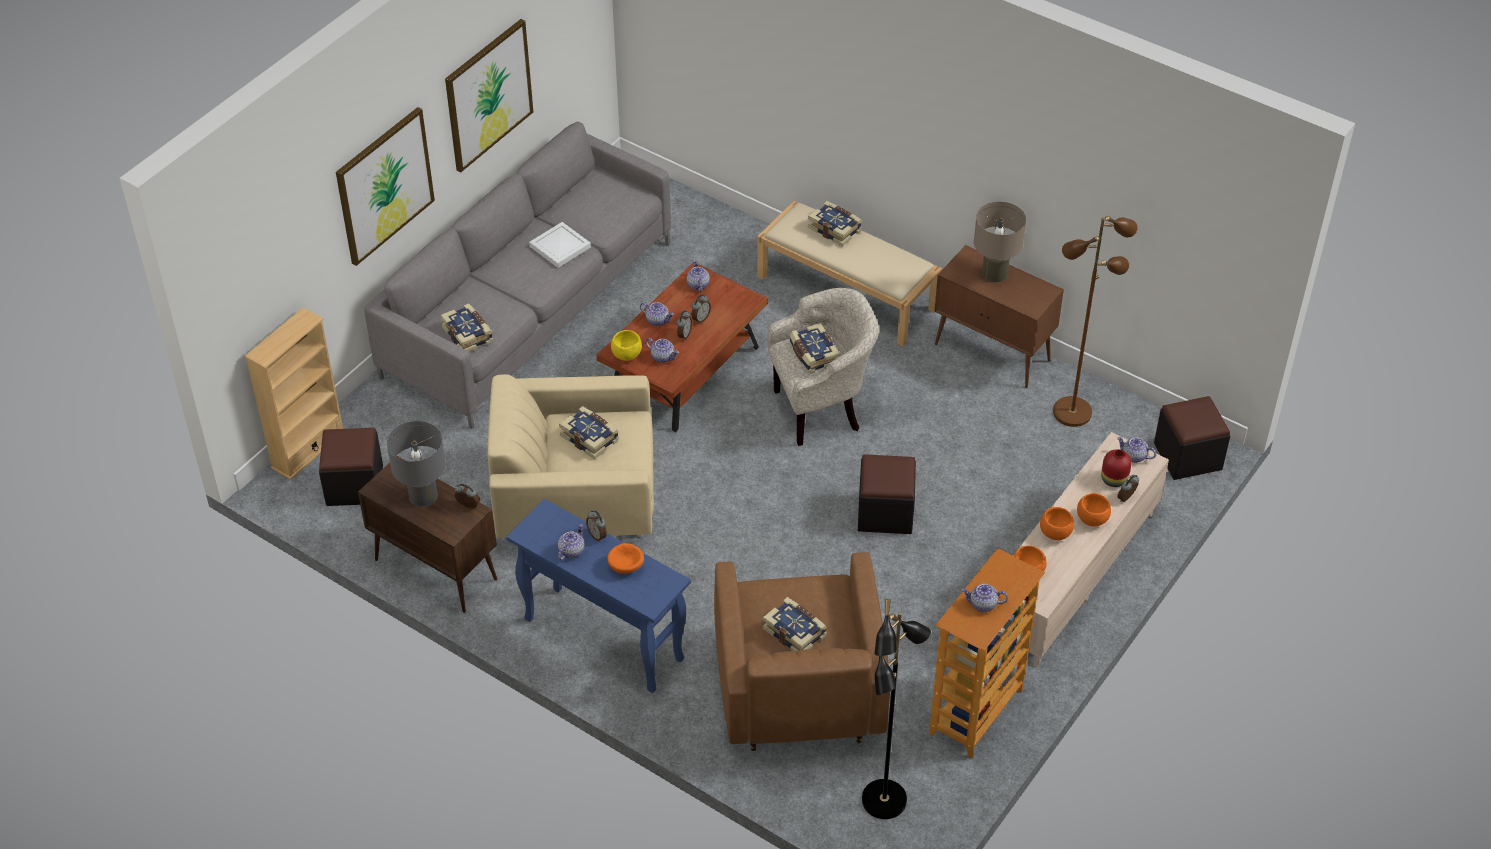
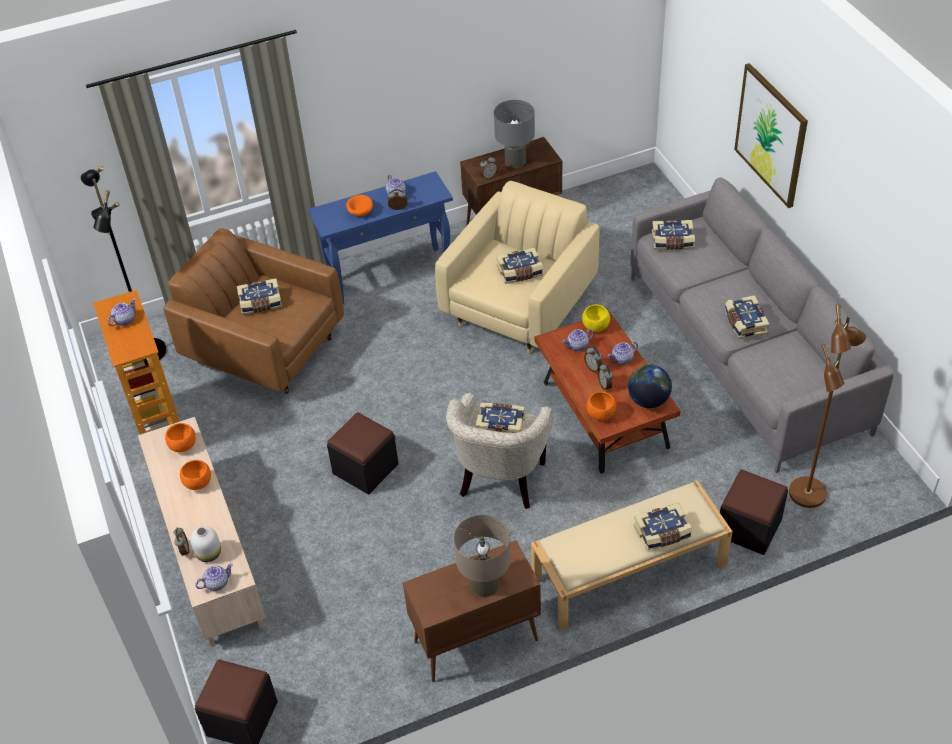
camera: 125 degrees right, 0 degrees up
beige bookcase [244,307,344,480] -> none
black ottoman [319,428,383,506] -> black ottoman moved to [720,469,788,555]
picture [445,19,533,172] -> none
white tray [529,222,591,268] -> book [725,295,770,340]
teapot [687,260,710,292] -> globe [628,365,672,408]
brown floor lamp [1053,216,1138,427] -> brown floor lamp moved to [789,305,866,508]
orange bowl [1077,493,1111,526] -> orange bowl moved to [587,392,616,421]
red vase [1101,449,1131,487] -> white vase [190,526,221,562]

